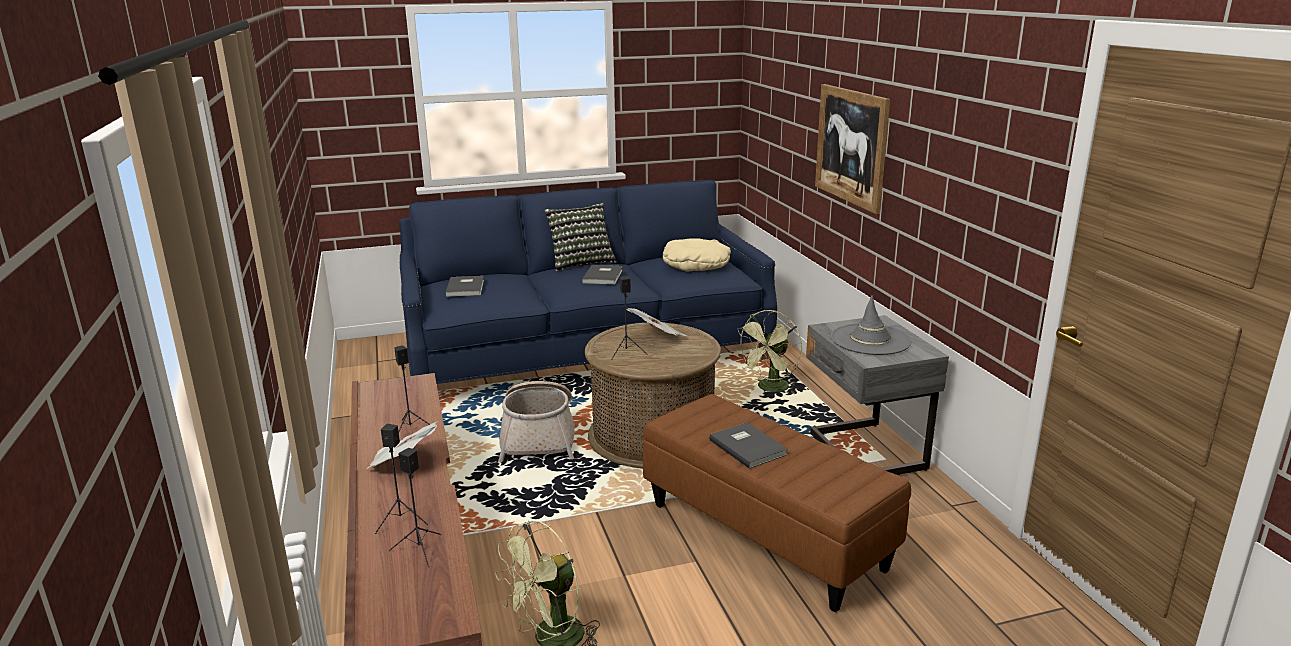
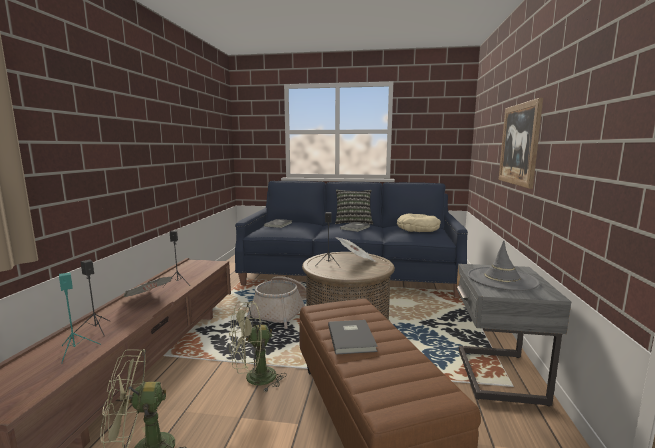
camera: 25 degrees right, 10 degrees down
black speaker [389,448,441,567] -> turquoise speaker [59,273,101,364]
green fan [735,310,802,393] -> green fan moved to [229,301,287,392]

